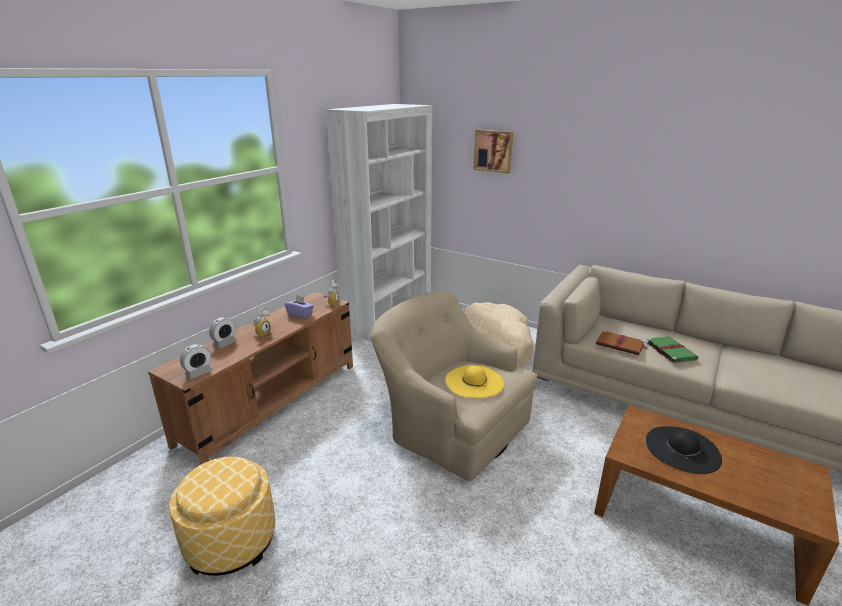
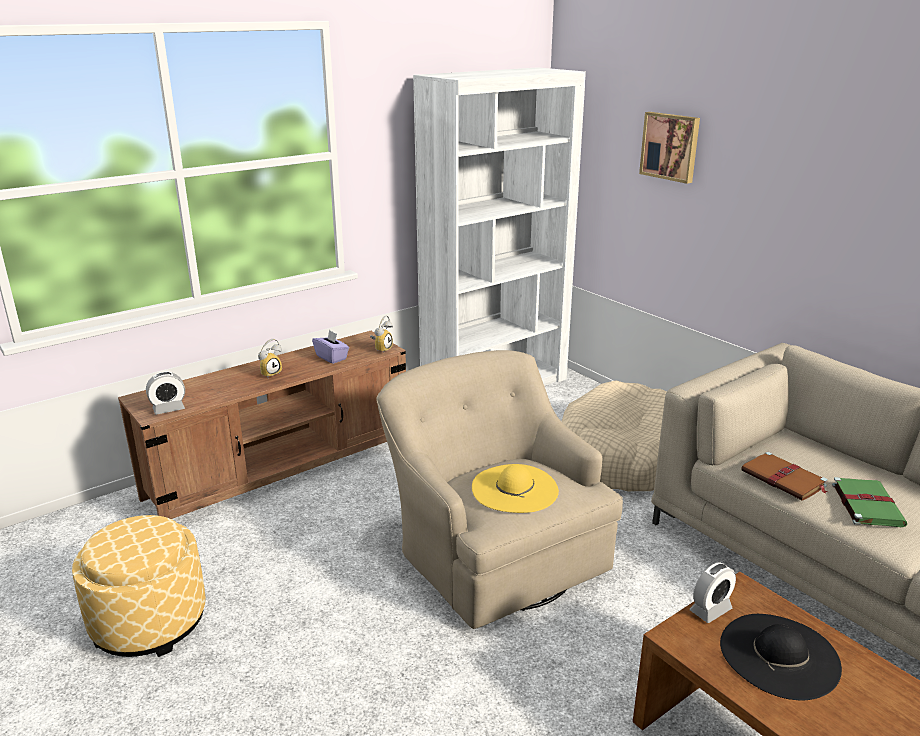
camera: 20 degrees right, 0 degrees up
alarm clock [209,317,237,349] -> alarm clock moved to [690,562,736,623]

